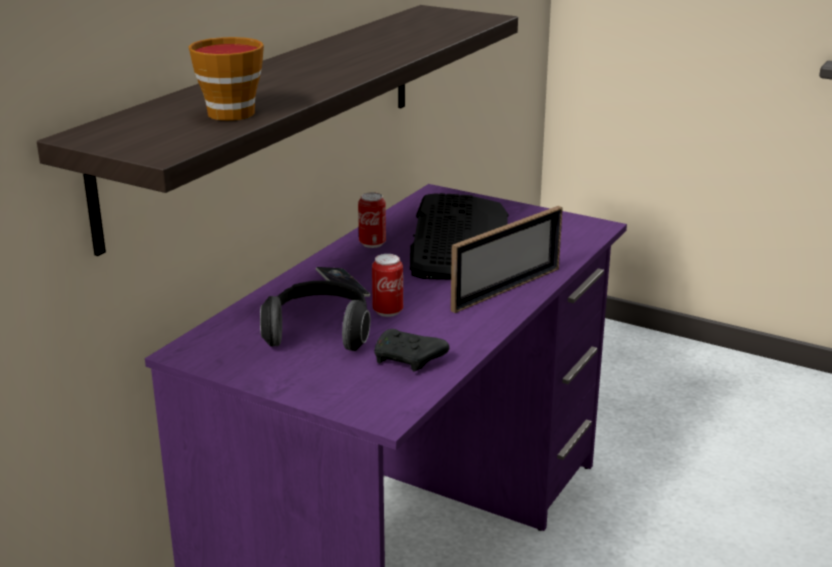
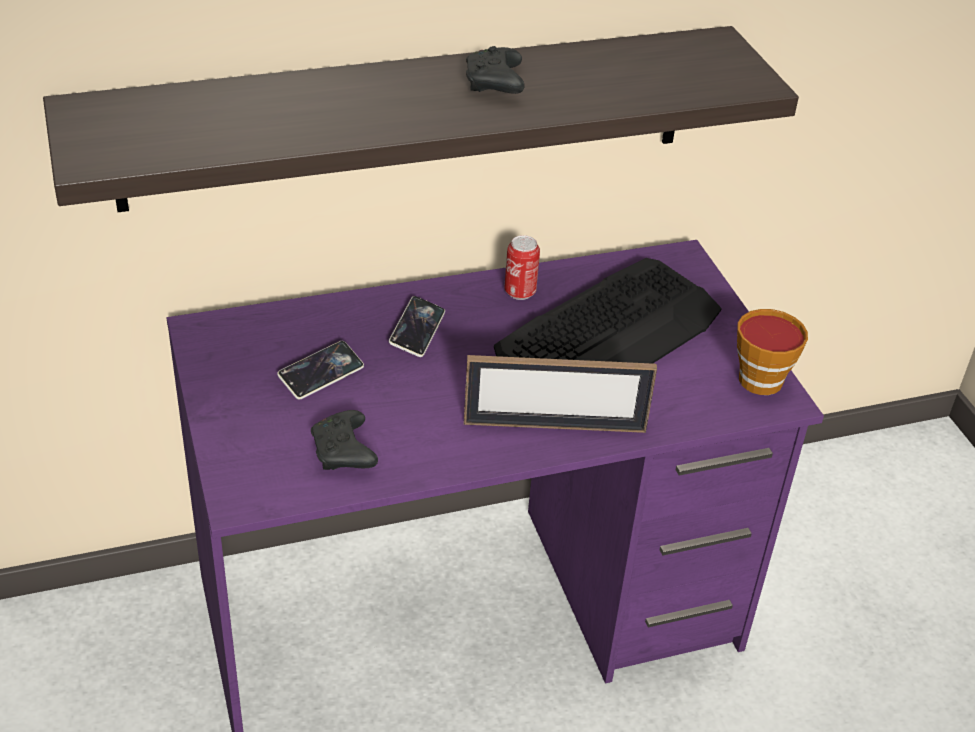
camera: 40 degrees right, 15 degrees up
cup [189,37,264,121] -> cup moved to [737,309,808,395]
headphones [260,280,371,351] -> phone [277,341,364,400]
can [372,254,403,317] -> none
none -> black game controller [466,46,525,94]

